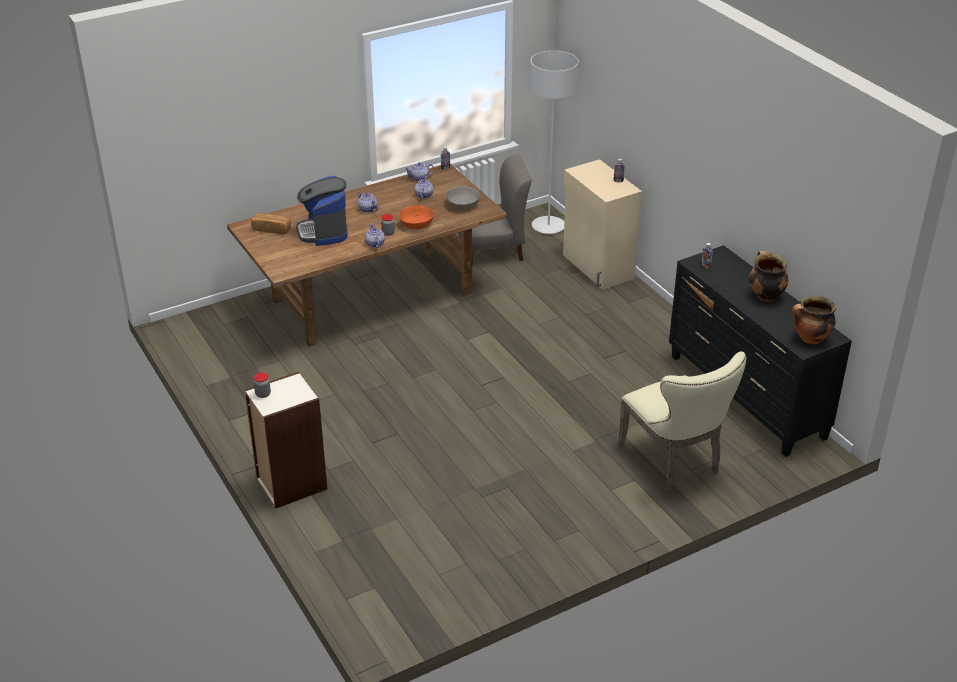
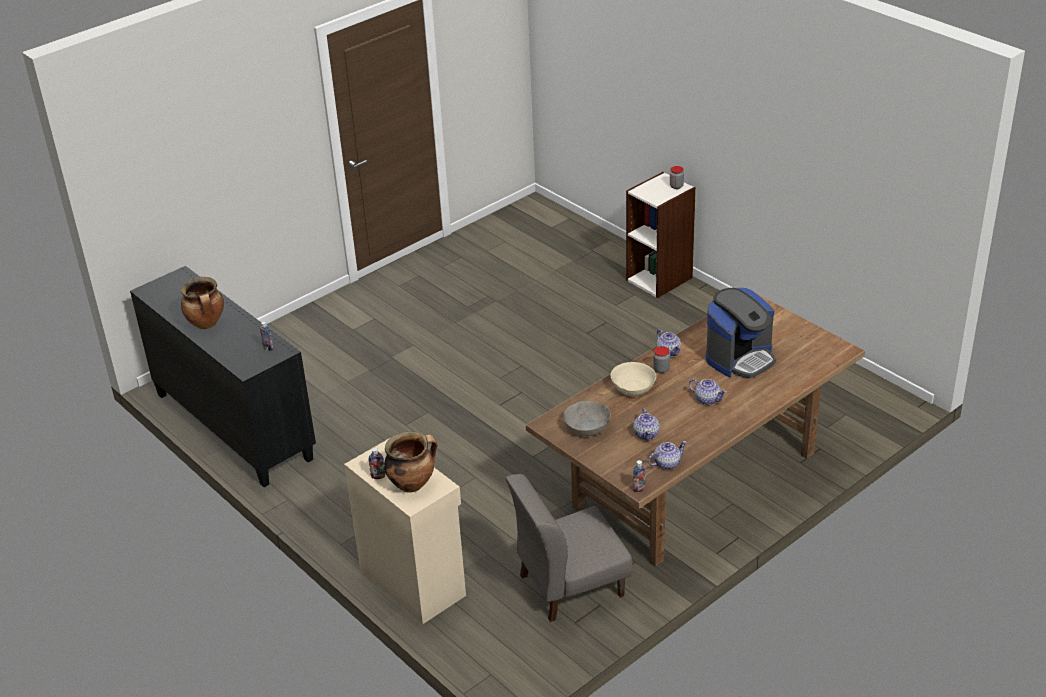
camera: 170 degrees right, 0 degrees up
bread [251,213,291,234] -> none
coffee machine [296,176,348,246] -> coffee machine turned 75 degrees clockwise [706,288,776,378]
orange bowl [399,205,434,229] -> beige bowl [611,362,656,396]
grey floor lamp [530,51,579,234] -> none
beige chair [618,351,746,491] -> none
cooking pot [792,295,836,344] -> cooking pot moved to [384,432,437,492]

